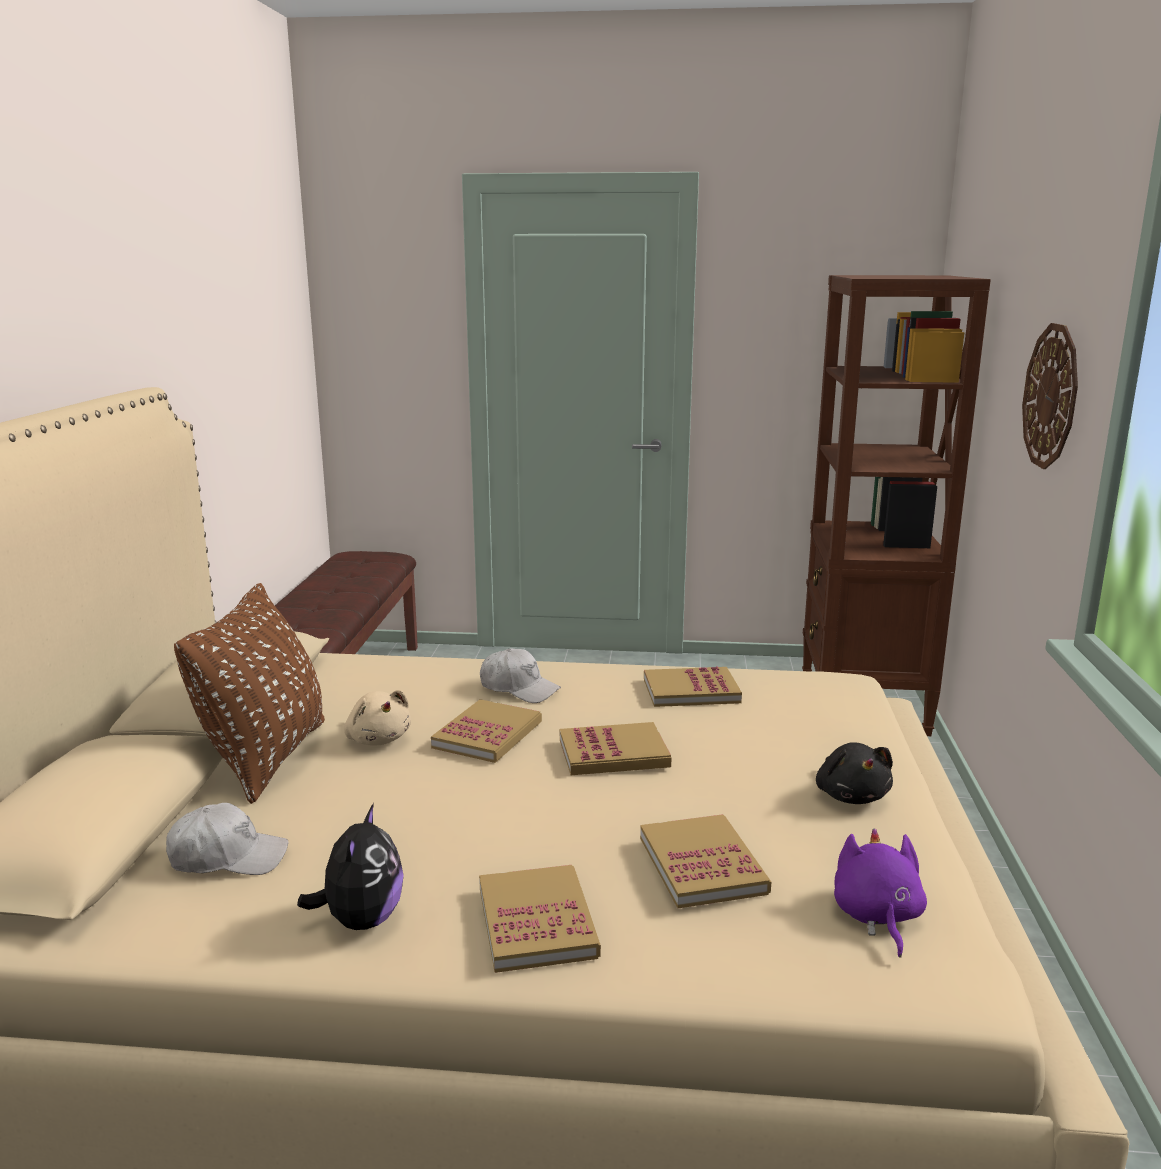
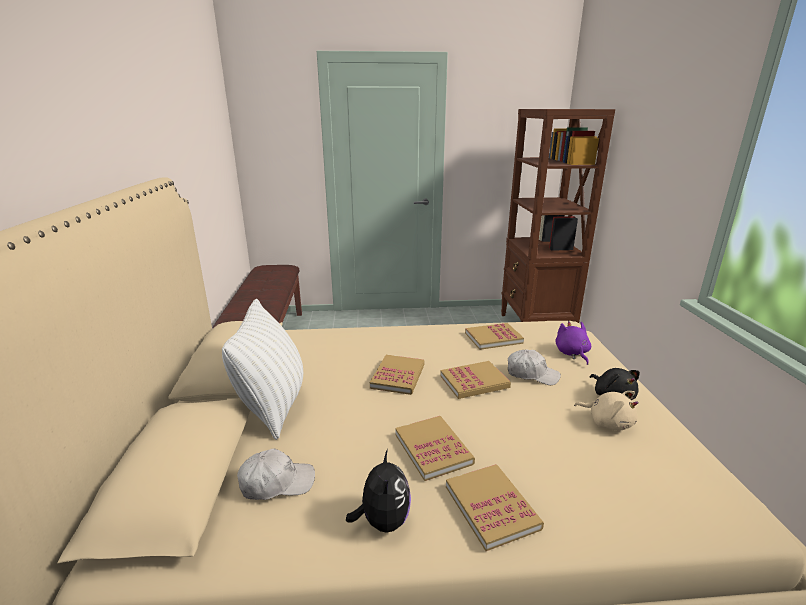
camera: 10 degrees left, 5 degrees up
brown pillow [174,583,325,804] -> white pillow [222,299,303,440]
beige plush toy [344,690,411,745] -> beige plush toy moved to [574,391,639,431]
white cap [480,648,561,703] -> white cap moved to [508,349,561,385]
book [640,814,771,908] -> book moved to [395,416,475,481]
purple plush toy [834,828,927,958] -> purple plush toy moved to [555,321,591,365]
wall clock [1022,323,1078,469] -> none

